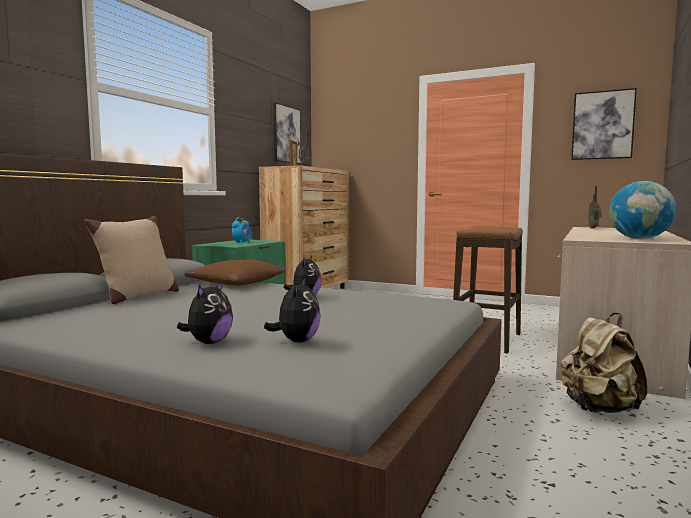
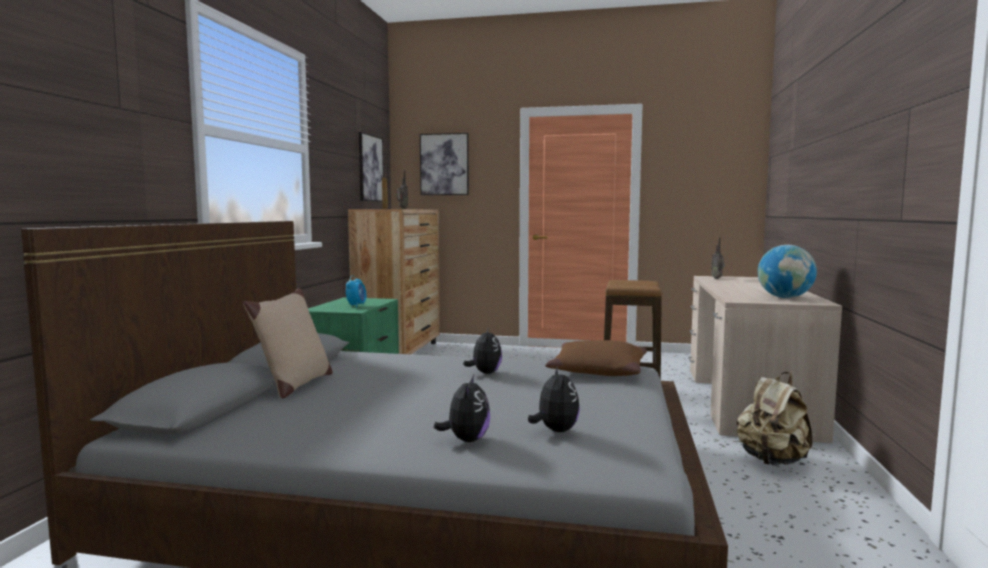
camera: 15 degrees left, 0 degrees up
brown pillow [185,259,286,286] -> brown pillow moved to [545,340,647,376]
picture [571,88,637,160] -> picture moved to [420,133,469,195]

